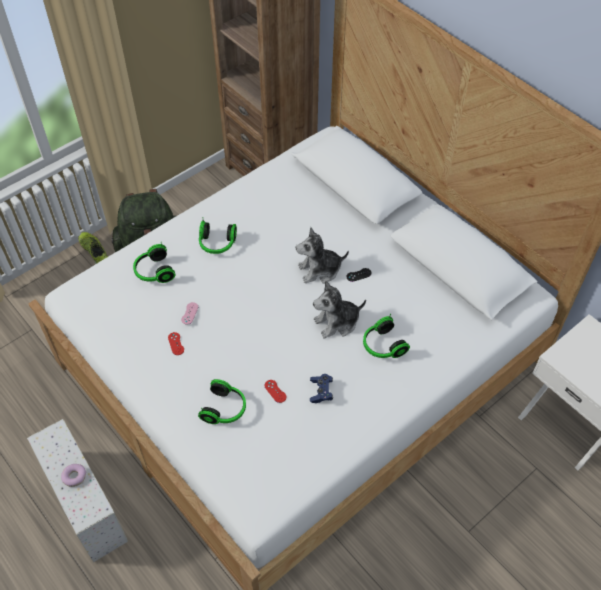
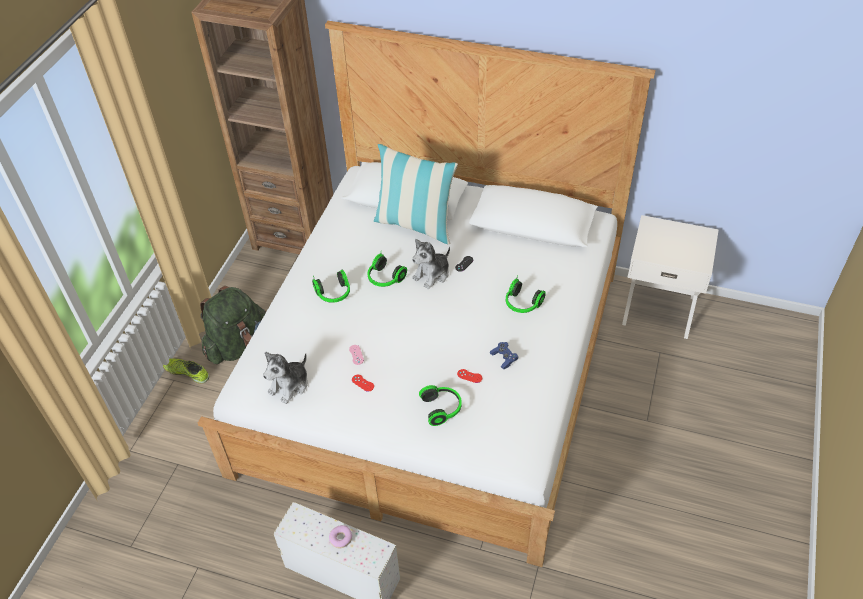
camera: 30 degrees left, 5 degrees down
headphones [133,242,175,283] -> headphones moved to [368,254,407,287]
plush toy [313,281,366,339] -> plush toy moved to [263,352,308,404]
none -> pillow [374,144,458,245]

